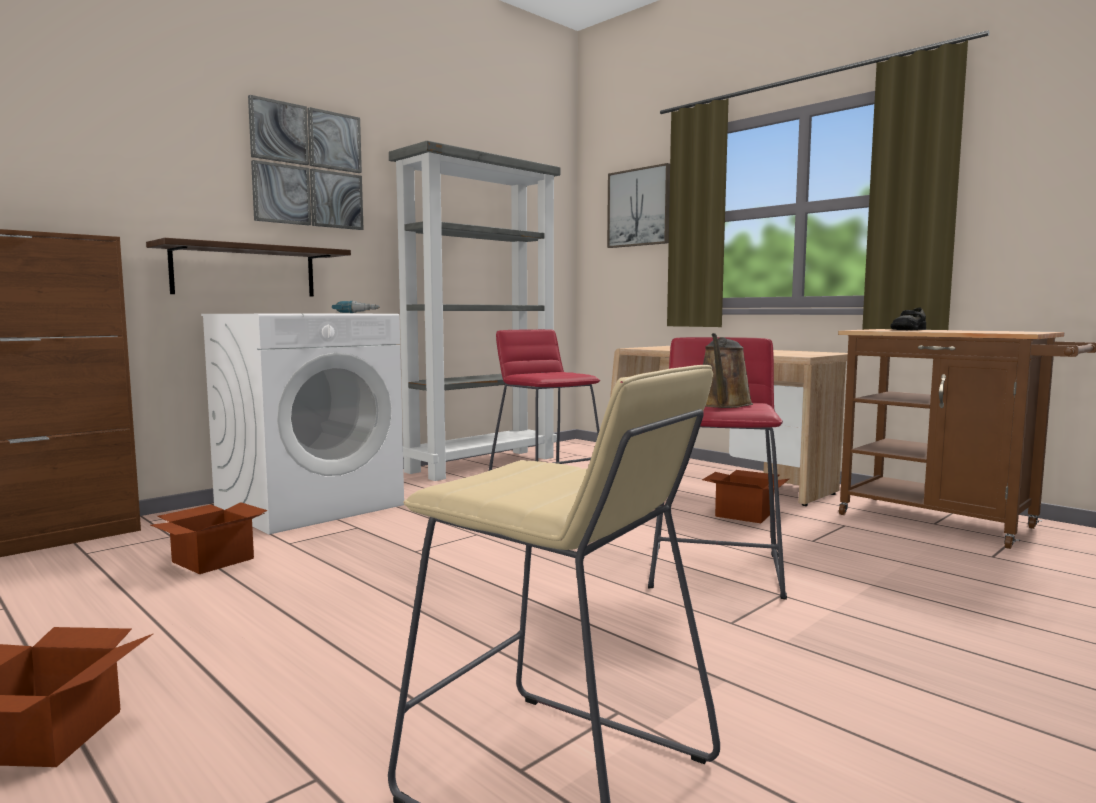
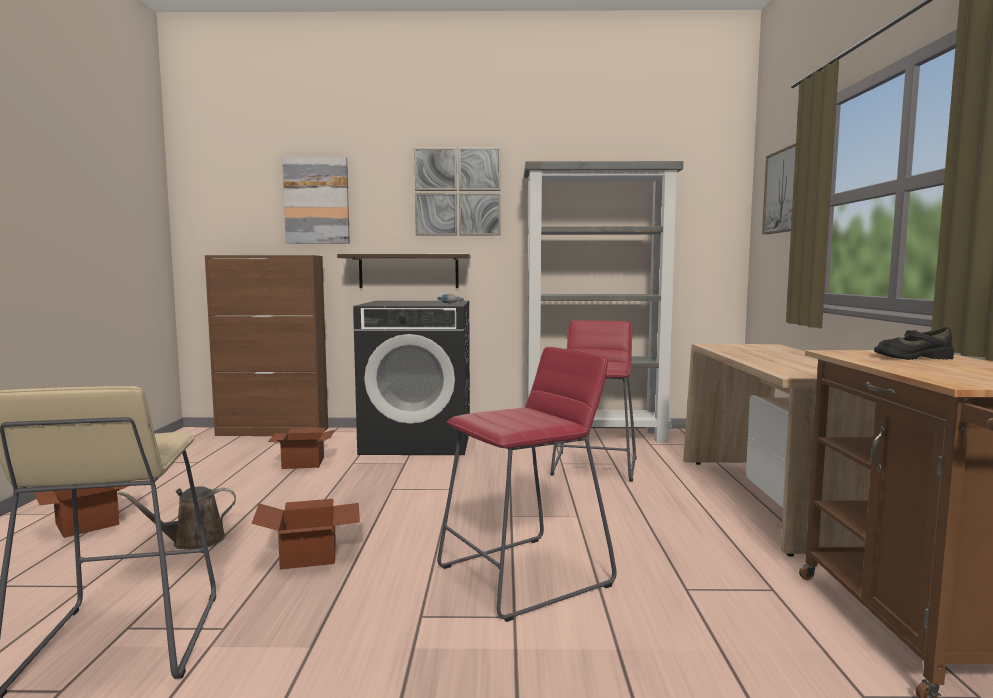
camera: 45 degrees right, 0 degrees up
white washing machine [201,314,404,535] -> black washing machine [353,301,470,455]
cardboard box [702,470,789,523] -> cardboard box moved to [251,499,360,570]
brown watering can [703,333,753,408] -> brown watering can moved to [118,486,236,549]
none -> picture [282,157,350,244]

